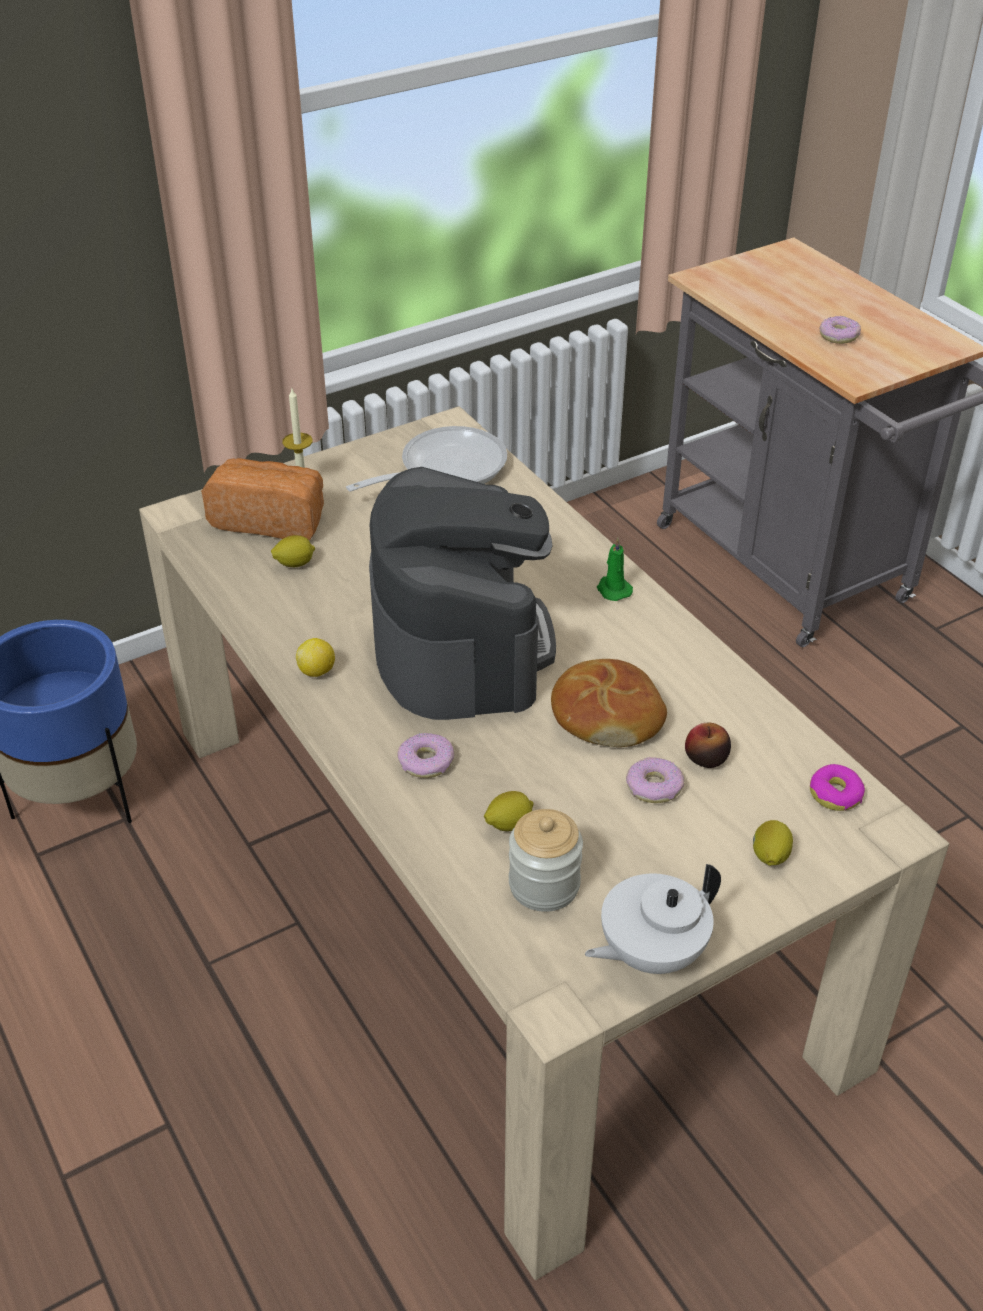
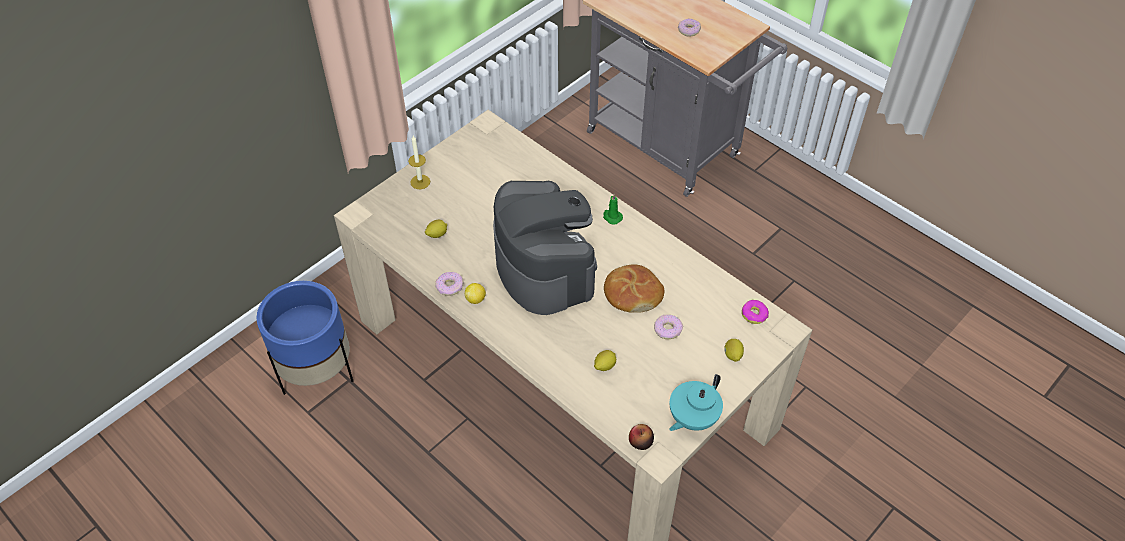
camera: 15 degrees left, 10 degrees up
bread [201,458,324,540] -> none
frying pan [346,426,507,492] -> none
donut [397,733,454,778] -> donut moved to [435,272,464,296]
jar [509,809,583,912] -> none
white teapot [585,864,721,974] -> turquoise teapot [669,374,723,431]
apple [685,723,731,768] -> apple moved to [629,424,654,450]

